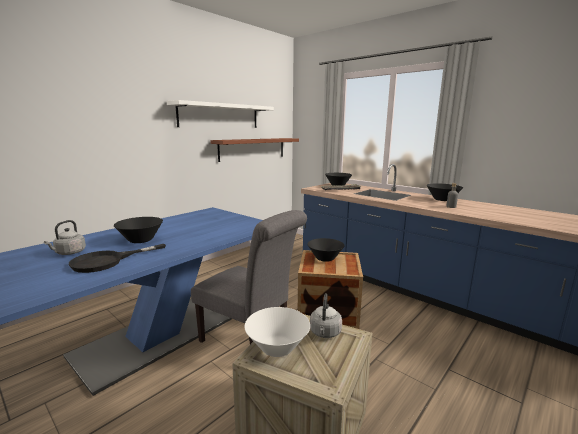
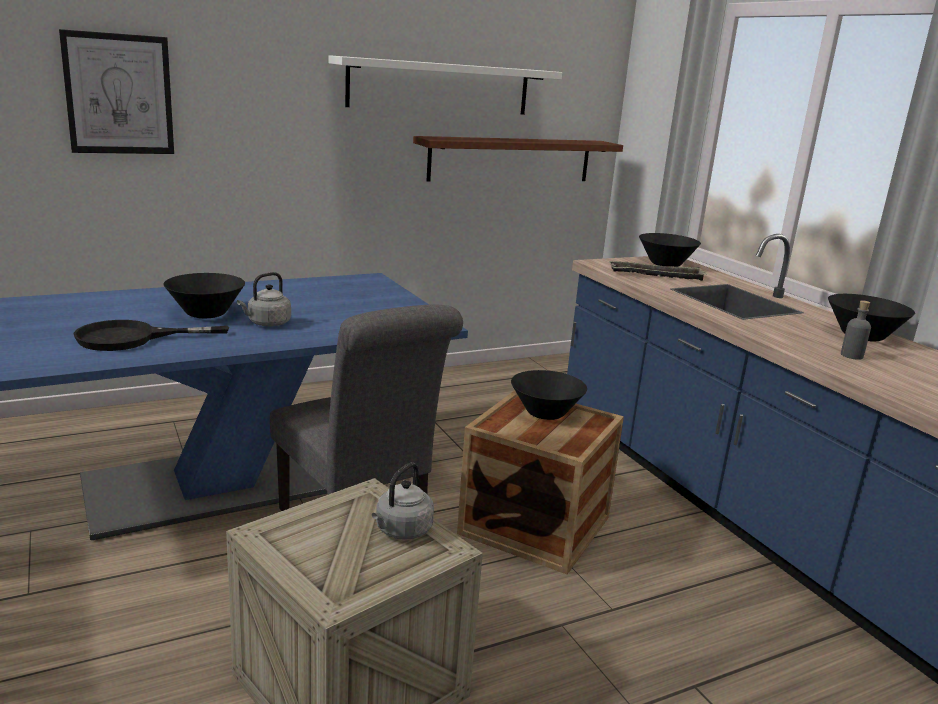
camera: 20 degrees right, 5 degrees up
grey kettle [44,220,86,255] -> grey kettle moved to [237,272,291,327]
white bowl [244,307,310,357] -> none
none -> picture [59,29,174,154]

